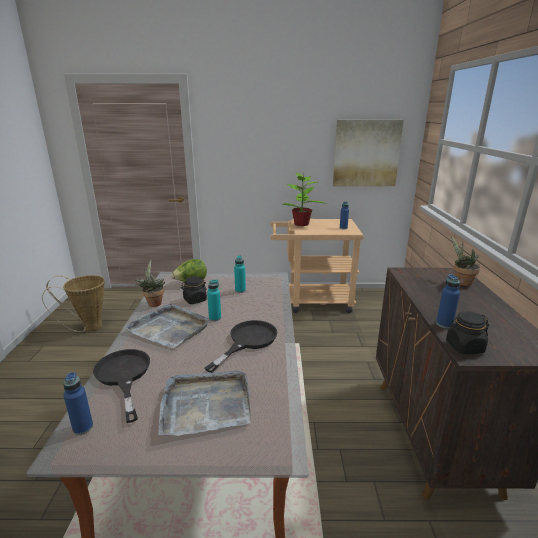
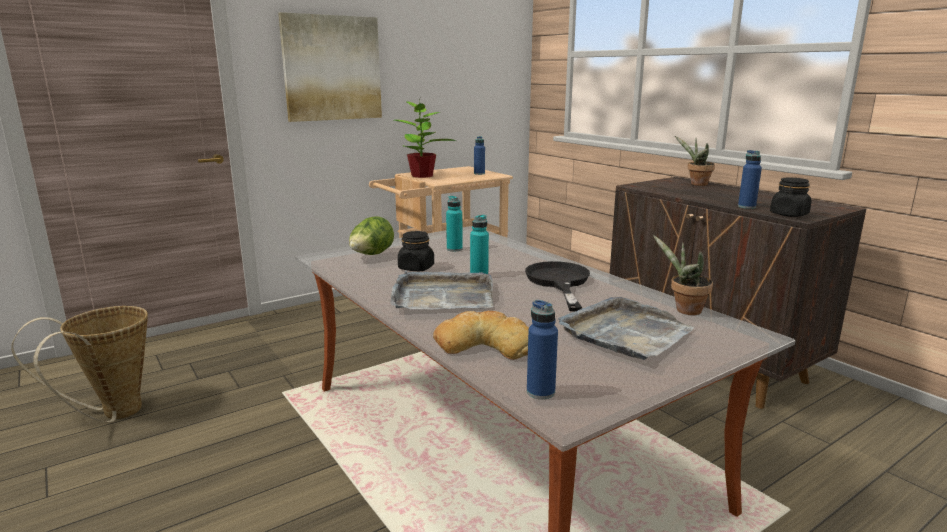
camera: 35 degrees left, 5 degrees down
black frying pan [93,349,150,423] -> bread [433,311,529,360]
potted plant [136,260,165,307] -> potted plant moved to [653,235,713,315]
picture [333,120,404,186] -> picture moved to [278,12,382,122]

